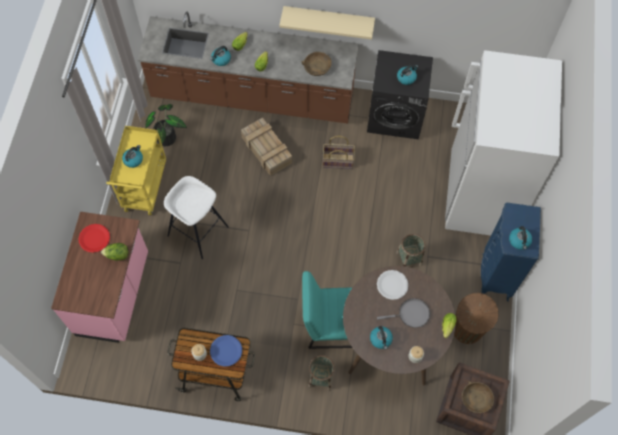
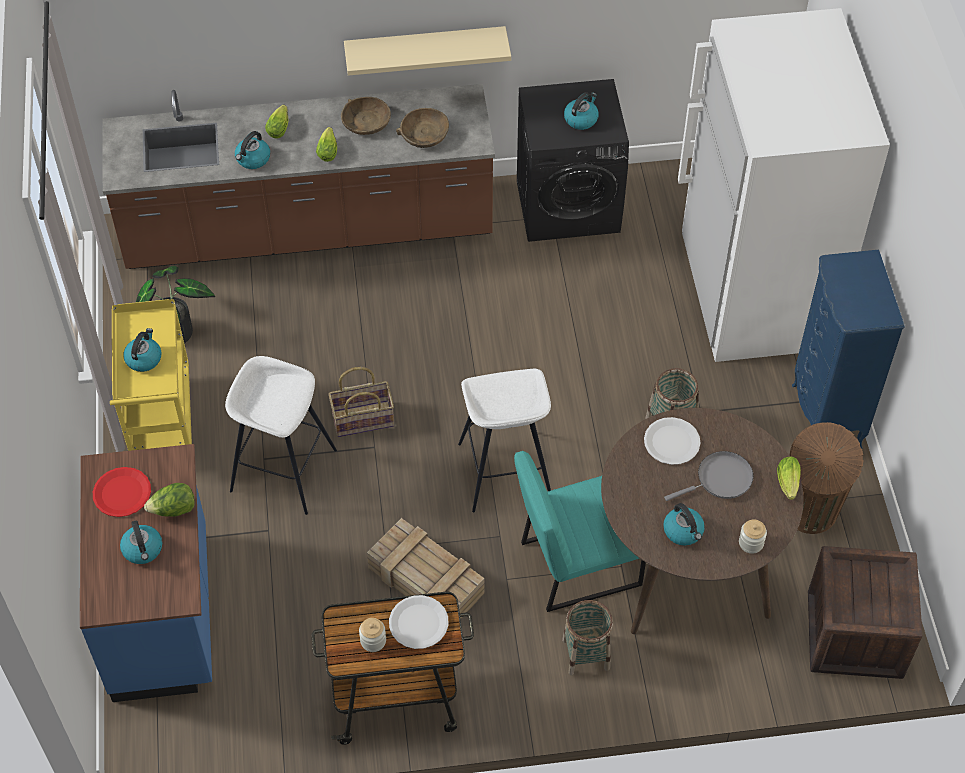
camera: 15 degrees left, 10 degrees down
pink counter [51,212,148,343] -> blue counter [80,444,212,702]
blue plate [210,335,242,366] -> white plate [389,595,448,649]
crate [241,118,292,176] -> crate moved to [367,518,485,619]
basket [322,136,355,169] -> basket moved to [329,367,394,437]
brown bowl [462,381,494,413] -> brown bowl moved to [341,97,391,135]
kettle [509,226,532,250] -> kettle moved to [120,520,162,564]
none -> white stool [458,369,551,513]

